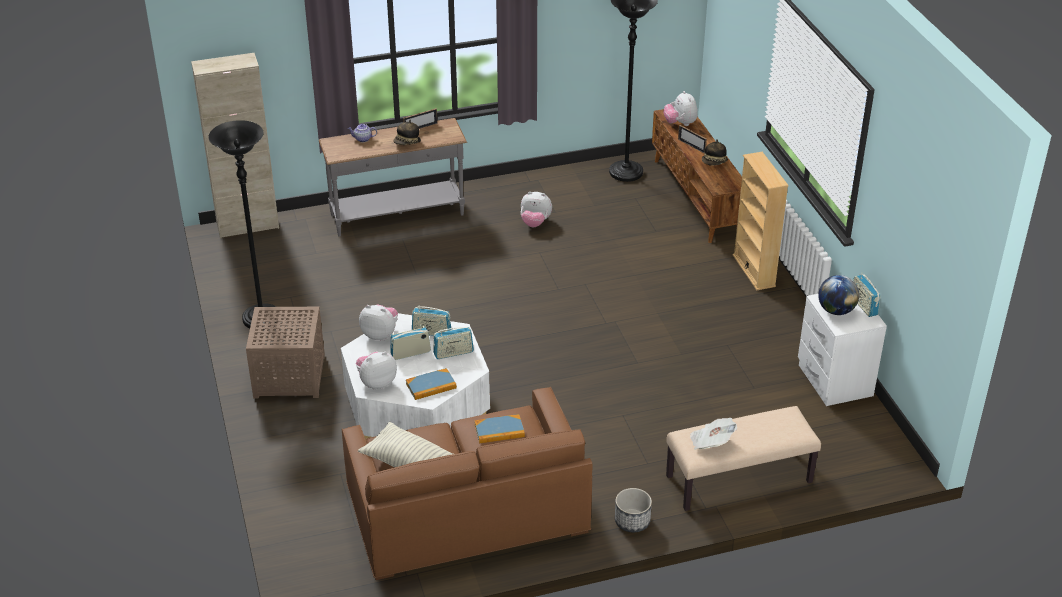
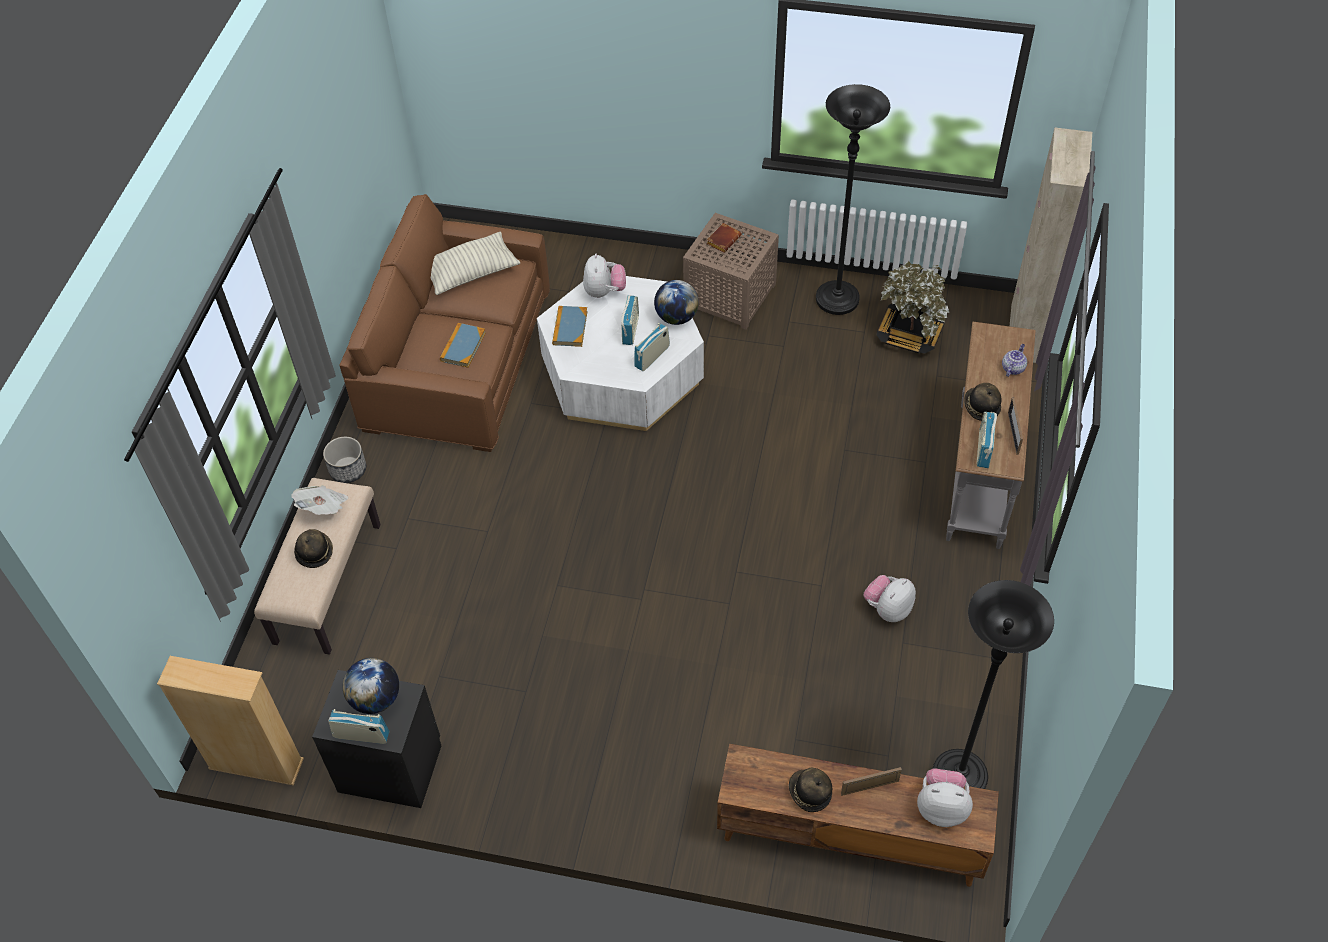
camera: 120 degrees right, 15 degrees up
plush toy [359,304,398,341] -> globe [654,280,699,325]
radio [433,327,474,359] -> radio moved to [977,412,997,468]
beige bookcase [733,152,789,290] -> beige bookcase moved to [157,656,304,786]
white nightstand [798,294,887,406] -> black nightstand [312,670,441,808]
none -> hat [294,529,333,568]
none -> brown book [706,223,741,253]
none -> potted plant [877,261,949,353]

